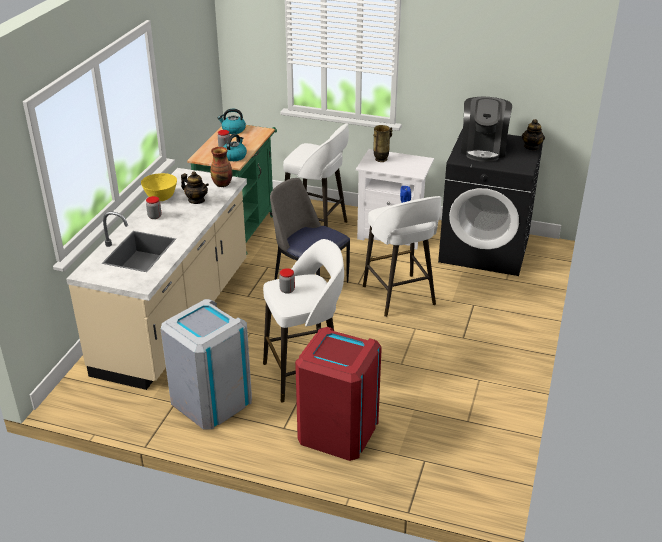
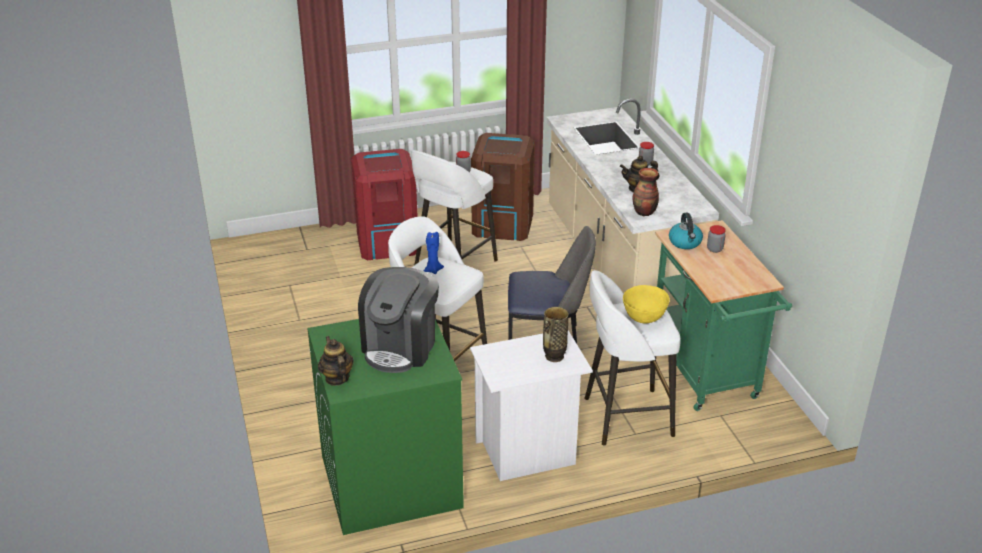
camera: 145 degrees right, 0 degrees up
yellow bowl [141,173,177,201] -> yellow bowl moved to [623,285,670,324]
grey trash can [161,299,252,430] -> brown trash can [471,133,535,241]
kettle [218,109,246,134] -> none
black washing machine [438,128,543,276] -> green washing machine [307,319,464,535]
coffee machine [461,97,512,162] -> coffee machine turned 135 degrees counterclockwise [358,267,439,373]

